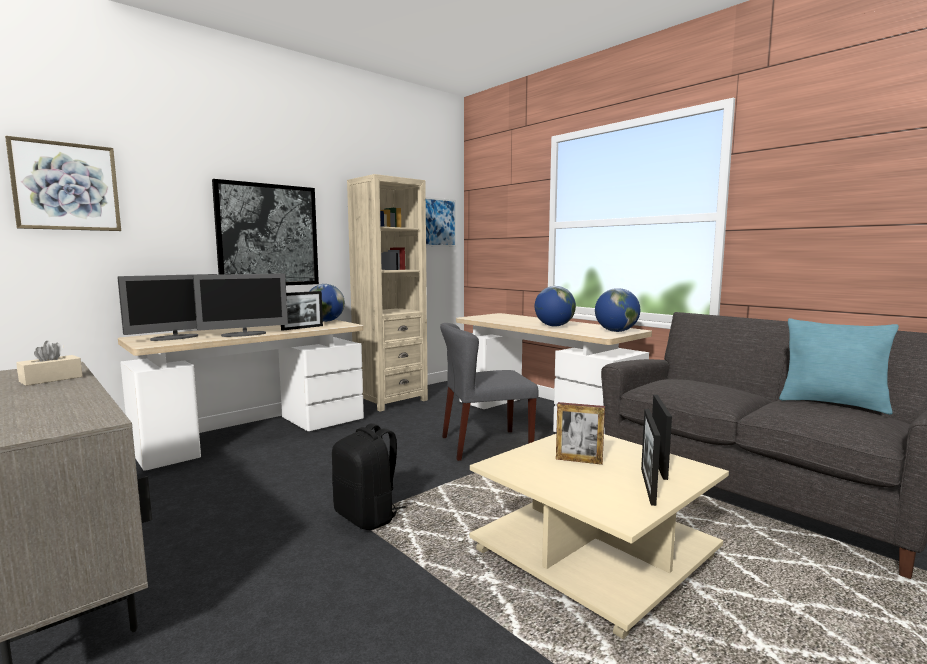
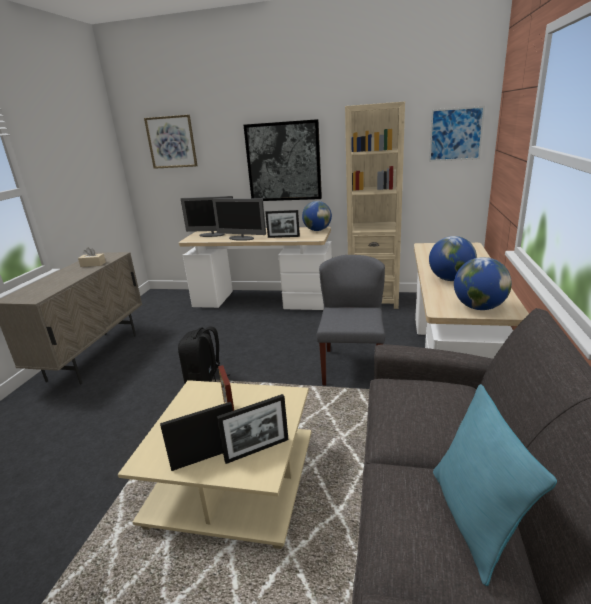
camera: 55 degrees right, 15 degrees up
grey chair [440,323,539,461] -> grey chair turned 60 degrees clockwise [317,255,385,385]

